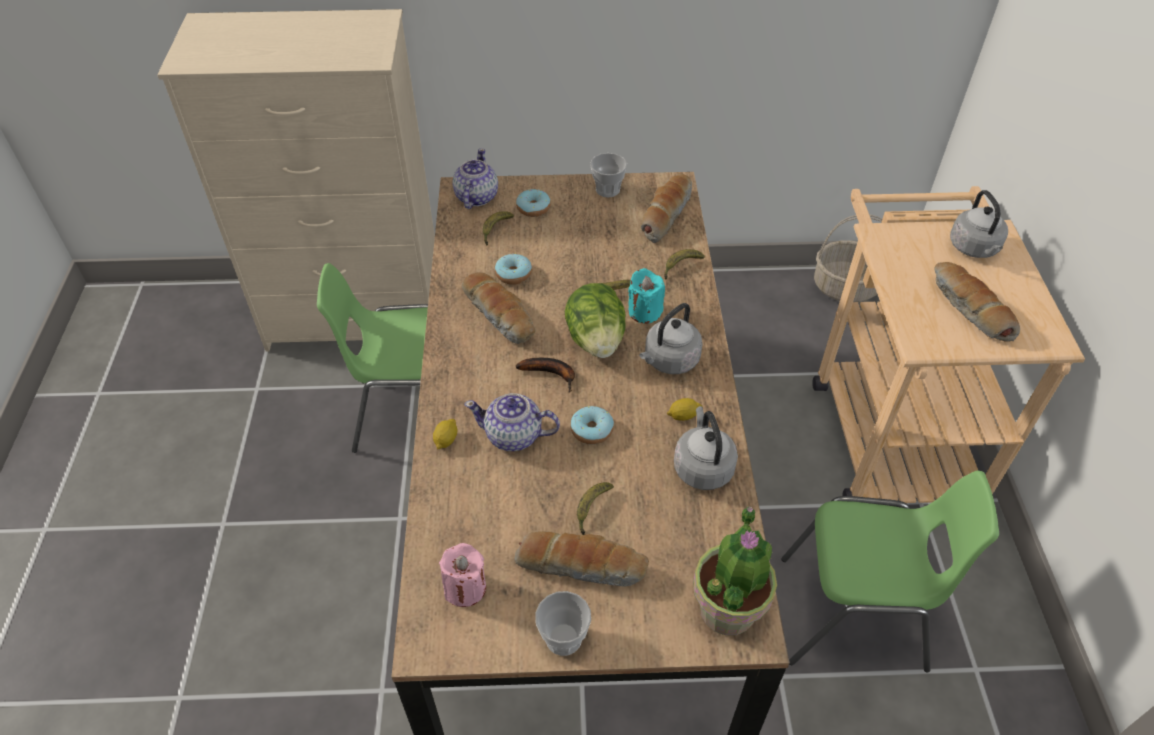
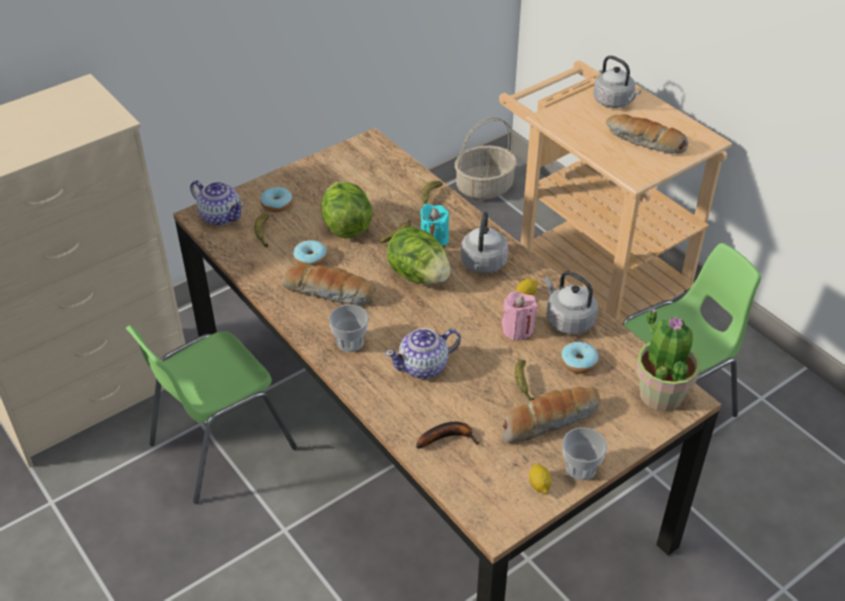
camera: 35 degrees left, 5 degrees down
lemon [433,419,457,449] -> lemon moved to [529,463,552,494]
pink candle [439,543,486,607] -> pink candle moved to [502,291,538,341]
teapot [452,148,498,209] -> teapot turned 150 degrees clockwise [190,180,245,226]
banana [516,358,575,393] -> banana moved to [416,422,480,449]
donut [570,406,614,445] -> donut moved to [561,342,599,374]
cup [590,153,627,197] -> cup moved to [329,305,369,352]
bread [641,173,692,243] -> none
none -> lettuce [322,182,373,238]

